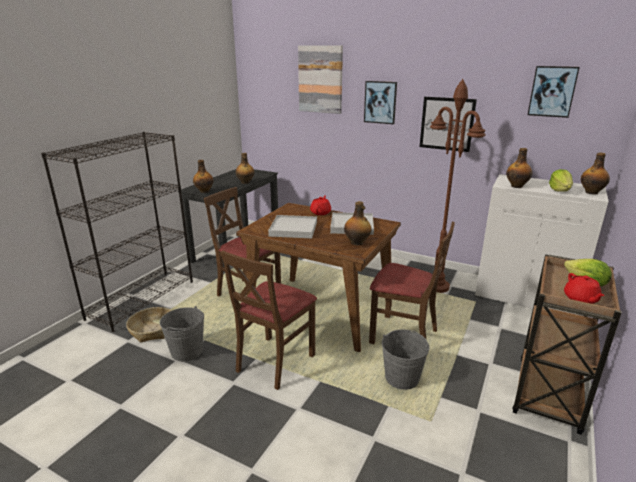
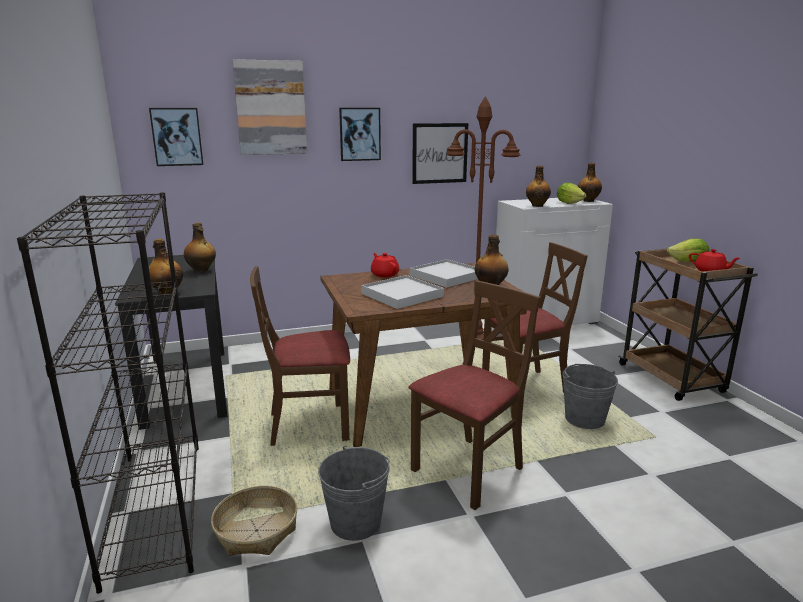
camera: 45 degrees left, 5 degrees down
brown chair [221,250,317,390] -> brown chair turned 120 degrees counterclockwise [408,281,541,510]
picture [528,66,580,118] -> picture moved to [149,108,203,166]

